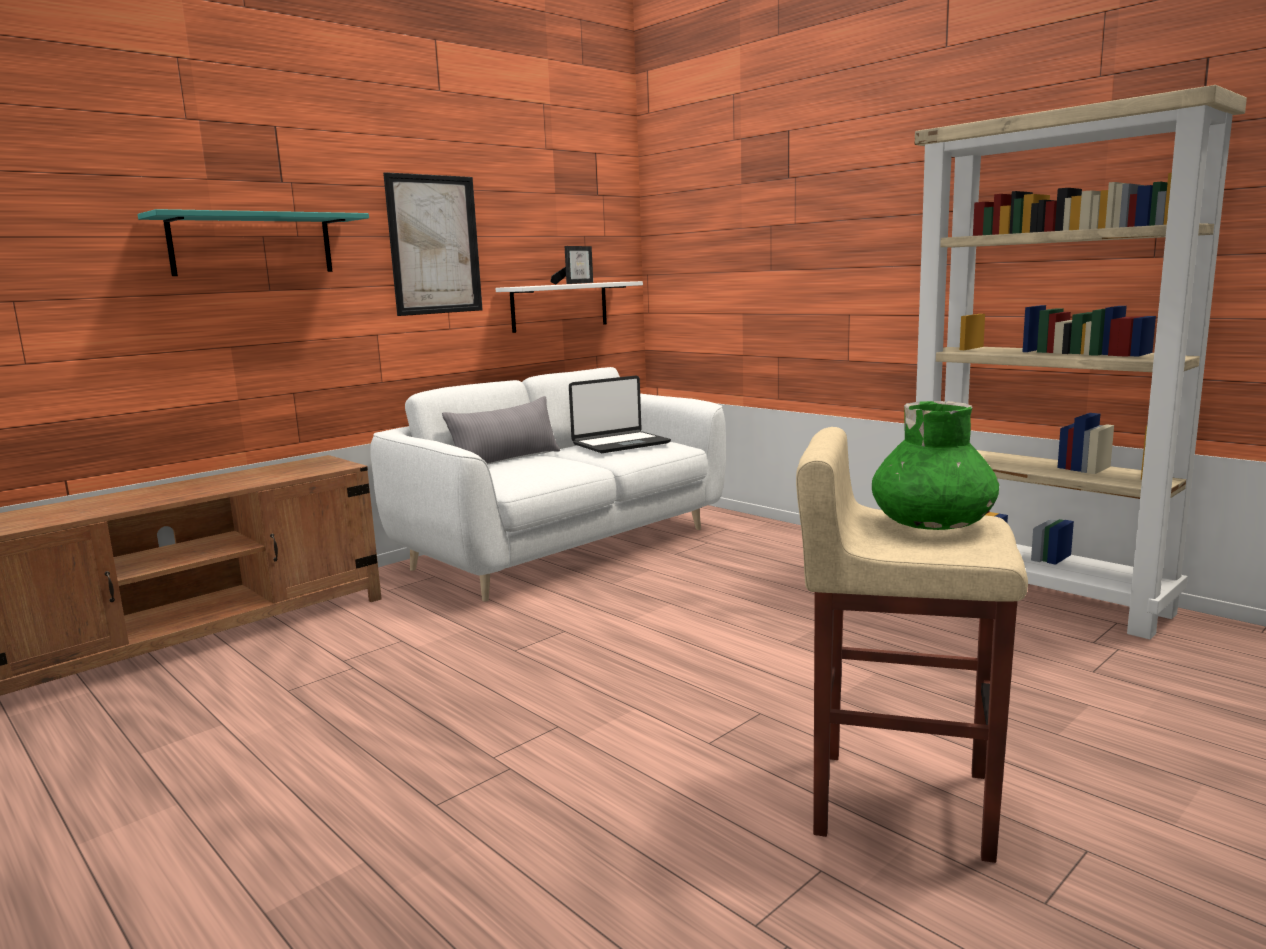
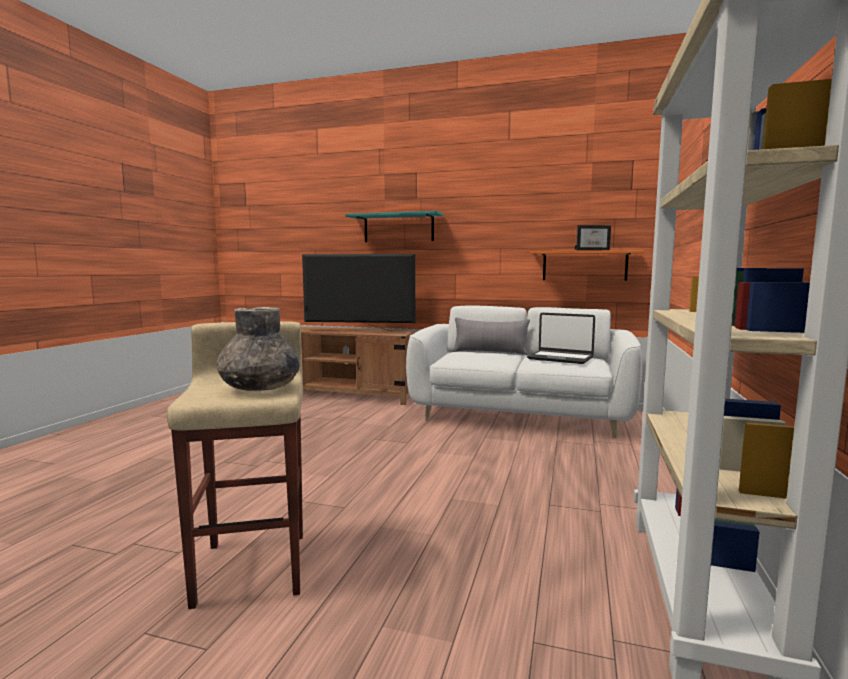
camera: 60 degrees right, 5 degrees down
picture [383,172,483,316] -> none
white shelf [495,281,643,333] -> orange shelf [531,250,644,281]
green vase [872,401,999,530] -> grey vase [216,307,300,391]
none -> television [302,254,415,331]

